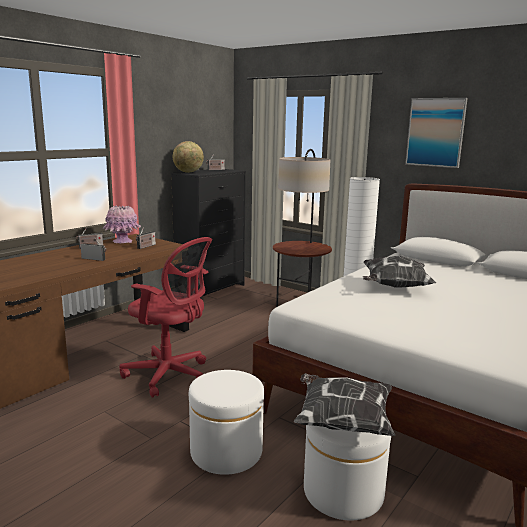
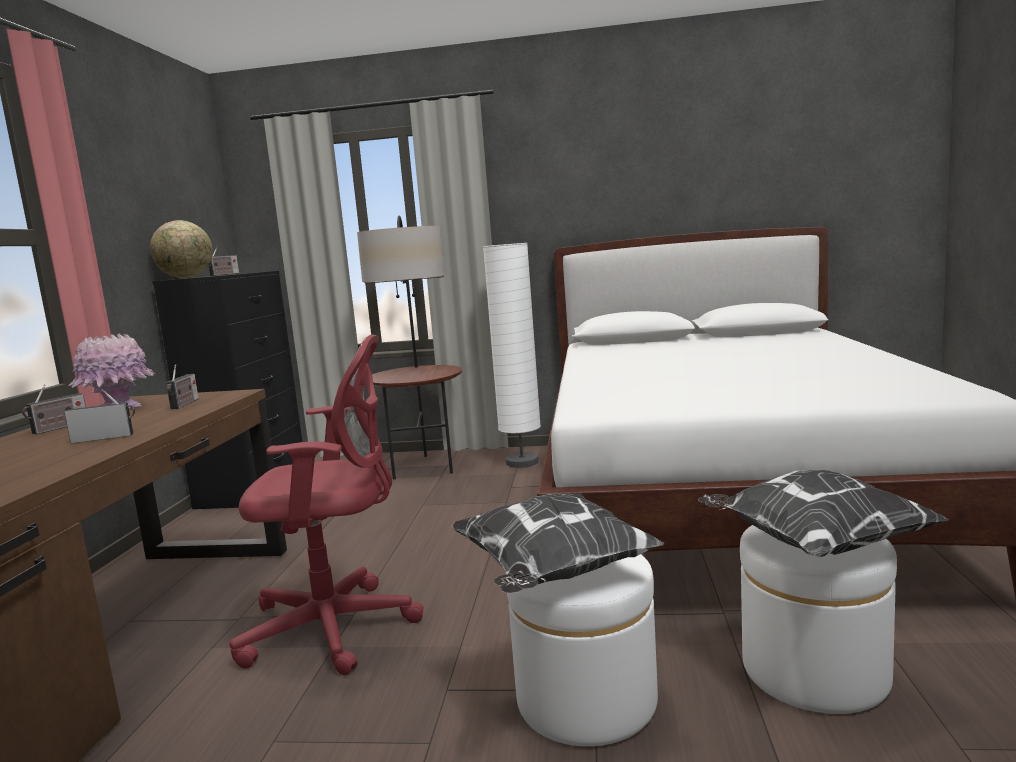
camera: 30 degrees left, 5 degrees down
pillow [363,256,436,288] -> pillow moved to [451,493,664,593]
picture [405,98,468,168] -> none

